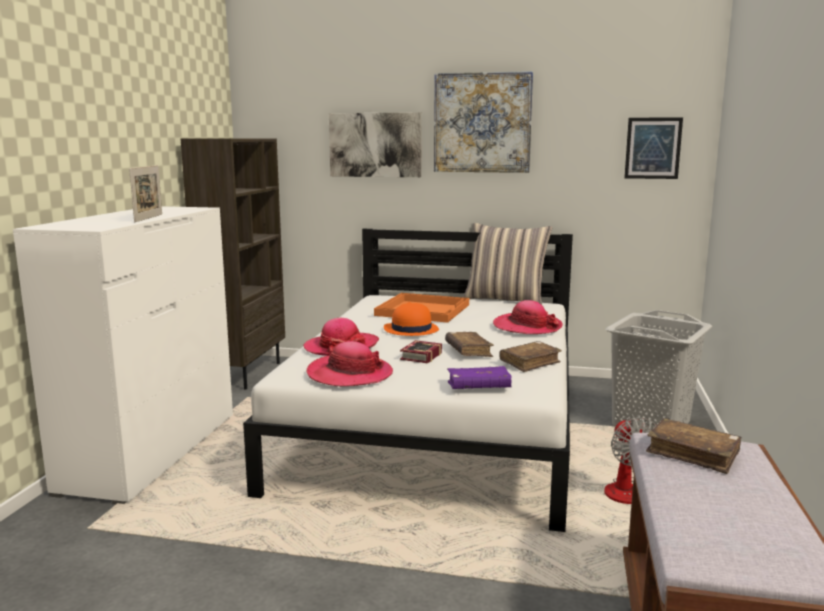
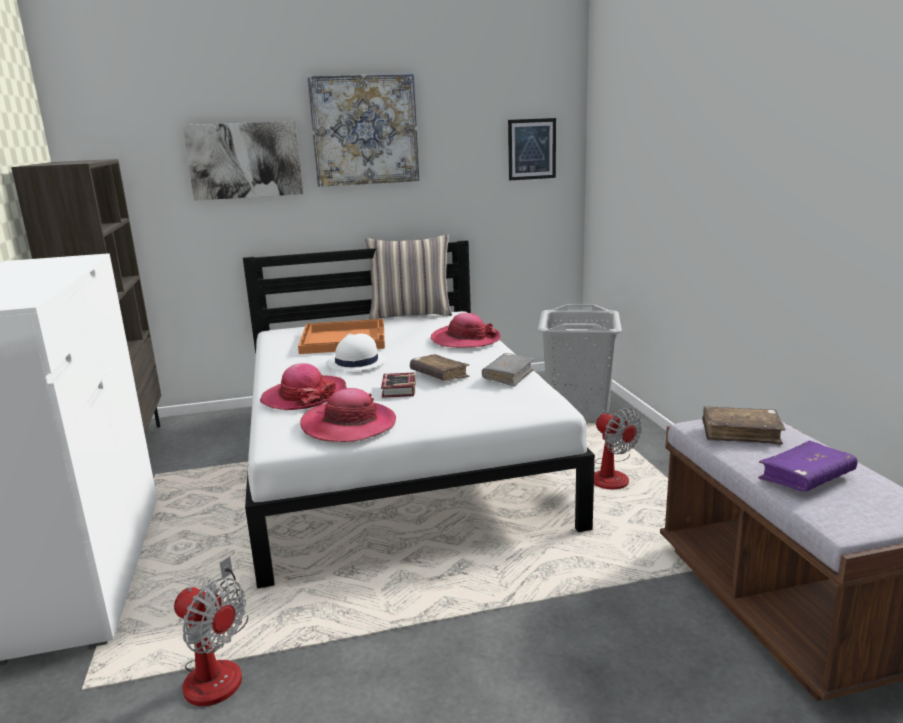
camera: 25 degrees left, 5 degrees up
picture frame [129,165,162,222] -> none
orange hat [384,302,439,336] -> white hat [326,333,387,371]
purple book [447,366,512,389] -> purple book moved to [759,441,857,492]
brown book [499,341,562,372] -> grey book [482,353,534,387]
none -> fan [174,556,248,706]

